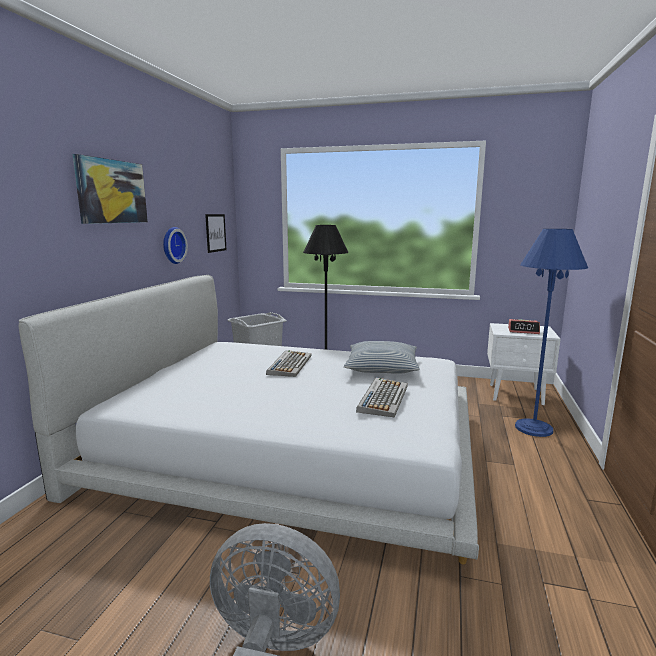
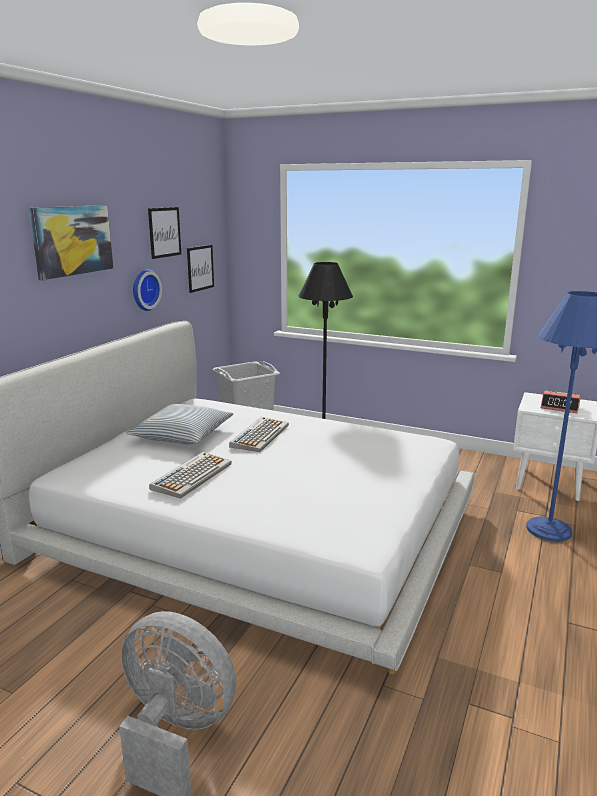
camera: 10 degrees right, 5 degrees up
pillow [344,341,420,374] -> pillow moved to [127,404,233,444]
keyboard [356,378,408,417] -> keyboard moved to [149,452,232,499]
none -> picture [148,207,181,259]

